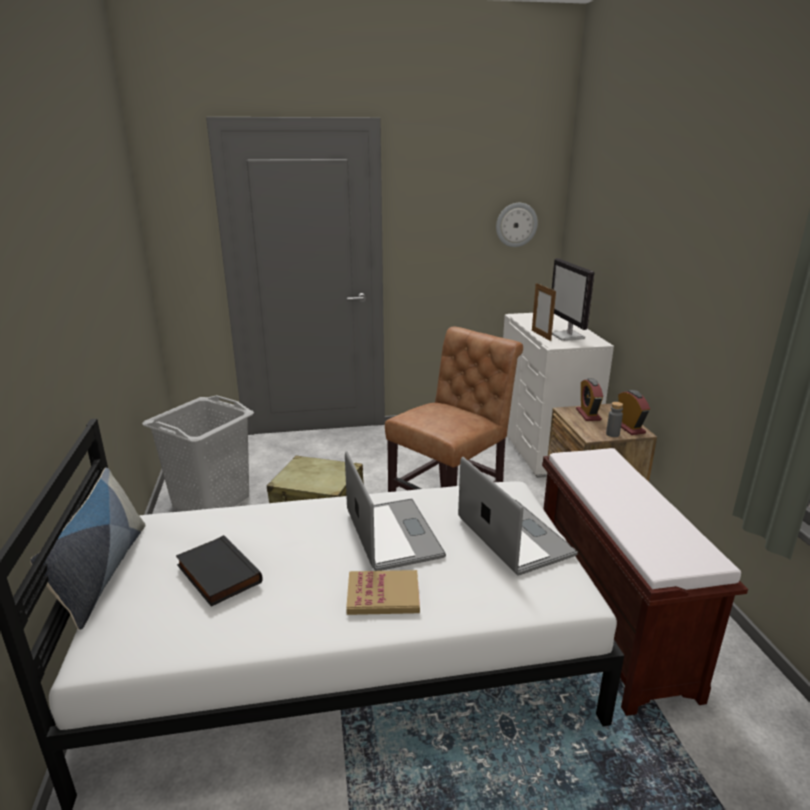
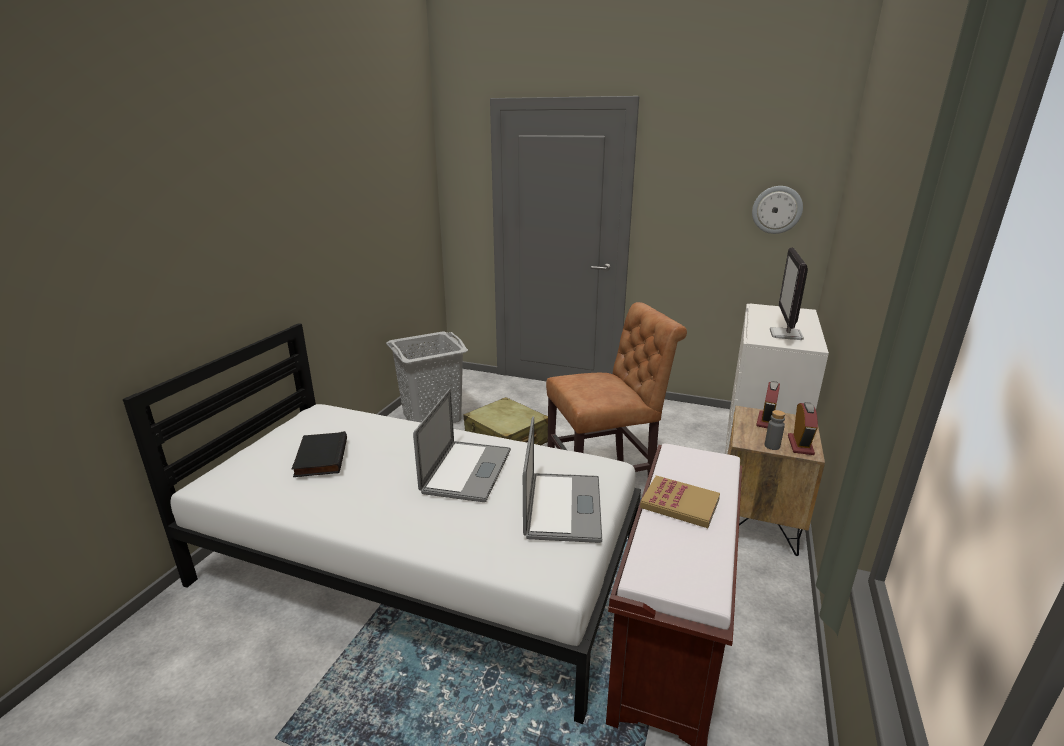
camera: 30 degrees right, 0 degrees up
pillow [30,467,145,630] -> none
book [346,570,420,615] -> book moved to [640,475,720,528]
picture frame [532,282,556,341] -> none

